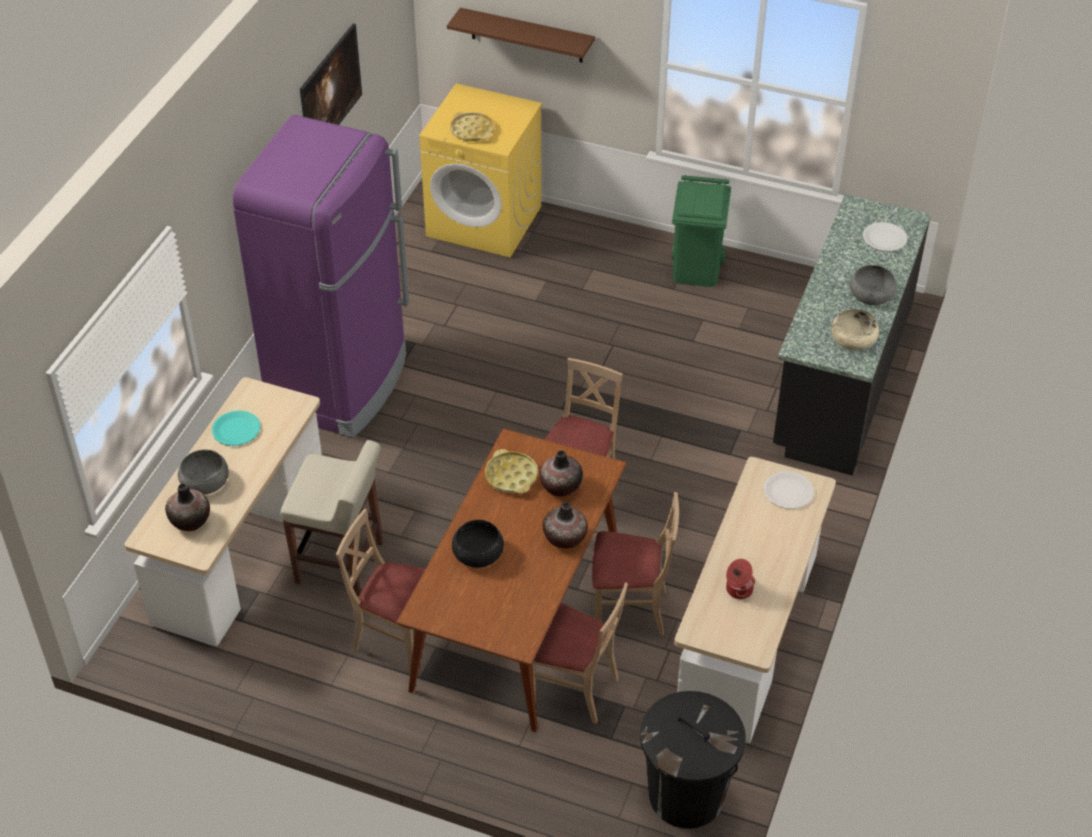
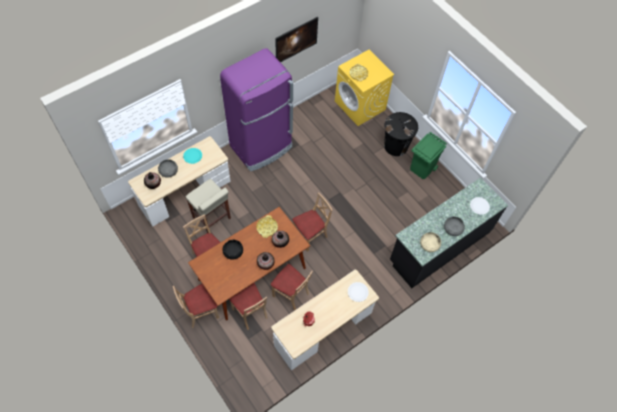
camera: 30 degrees right, 15 degrees up
brown shelf [447,8,595,63] -> none
black trash can [640,691,746,829] -> black trash can moved to [384,112,418,156]
none -> beige chair [173,284,219,328]

